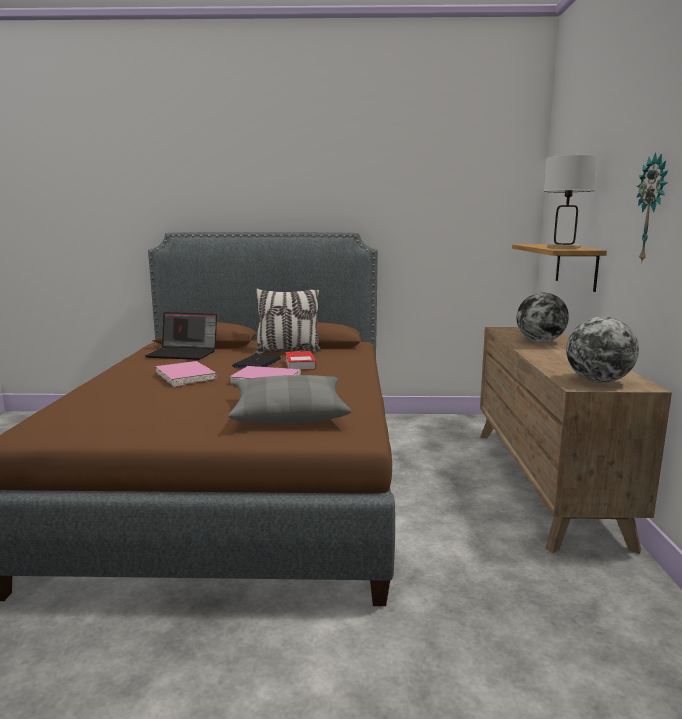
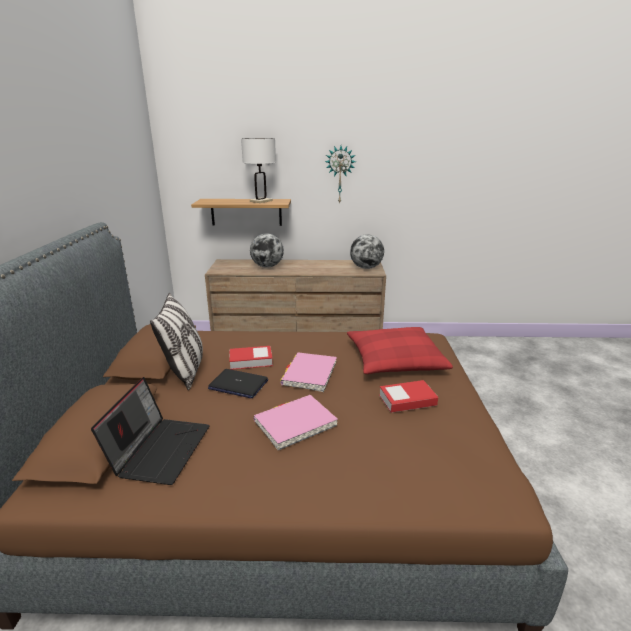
camera: 90 degrees left, 10 degrees up
grey pillow [228,375,351,424] -> red pillow [347,327,453,374]
none -> book [379,380,438,413]

